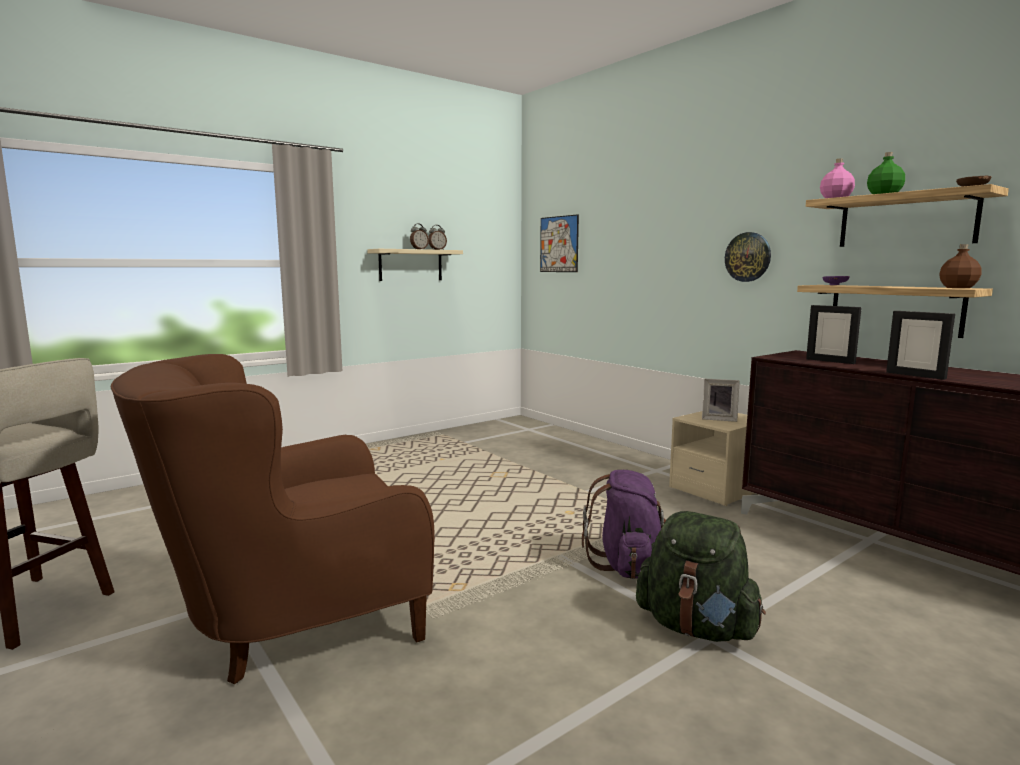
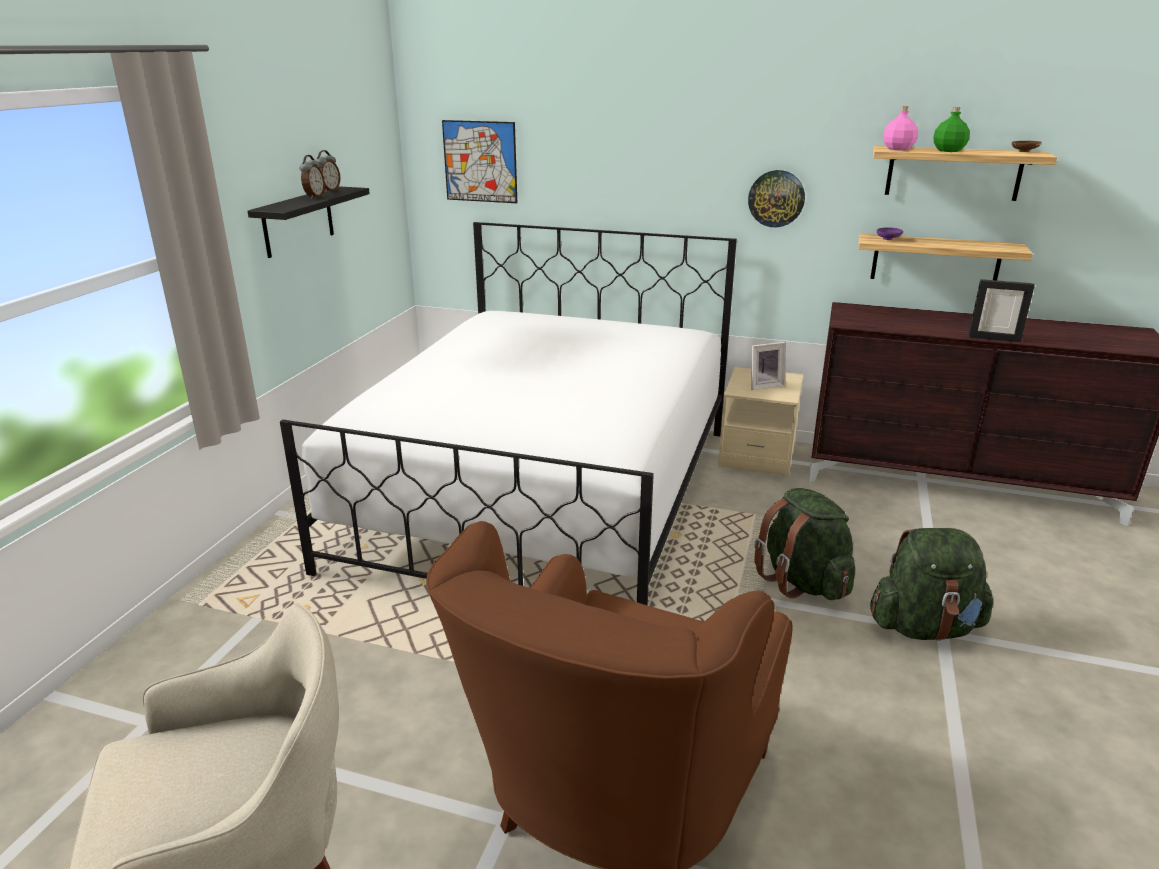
camera: 35 degrees left, 15 degrees up
beige shelf [367,249,463,281] -> black shelf [247,186,370,258]
purple backpack [582,470,666,579] -> green backpack [754,488,855,600]
picture frame [806,305,862,364] -> none
brown bottle [939,244,981,288] -> none
none -> white bed [280,222,737,606]

